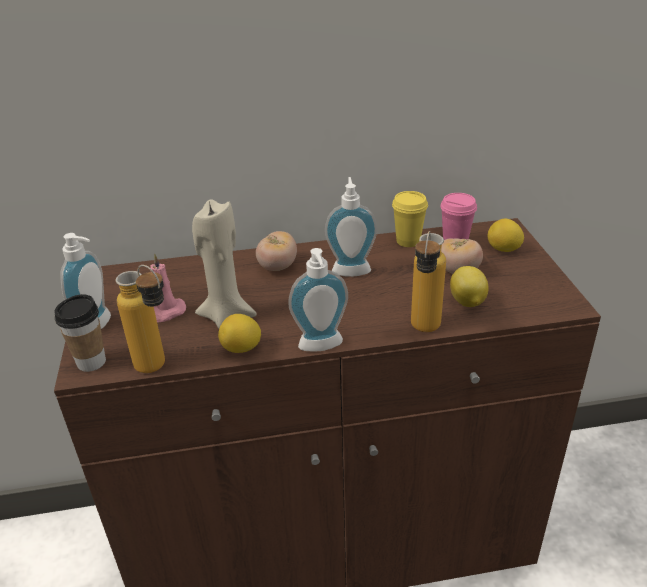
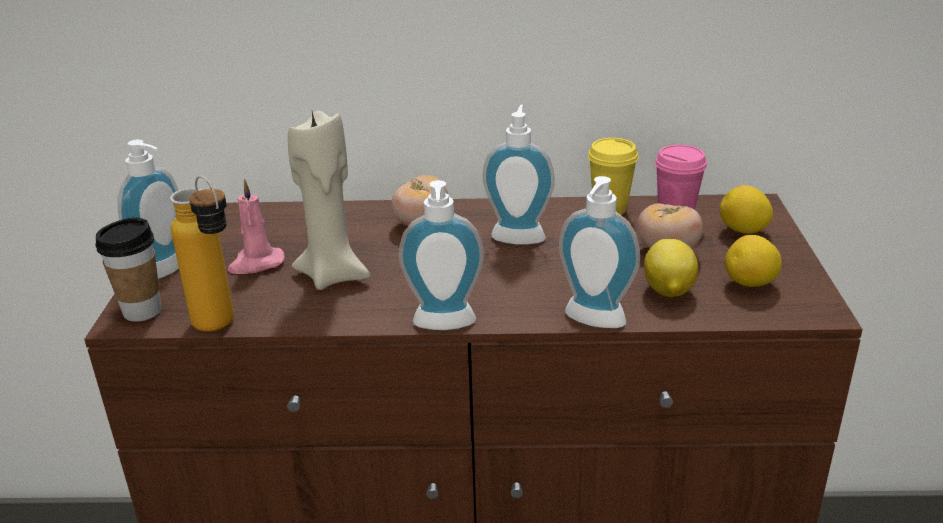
camera: 10 degrees right, 5 degrees down
lemon [218,314,261,353] -> lemon moved to [725,235,782,287]
bottle [411,231,446,332] -> soap dispenser [559,176,640,328]

